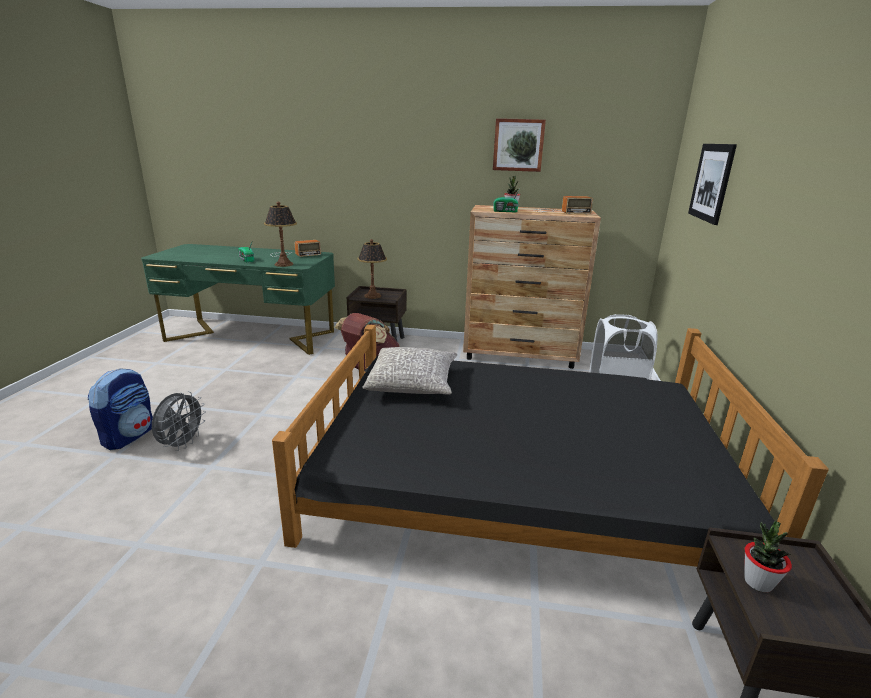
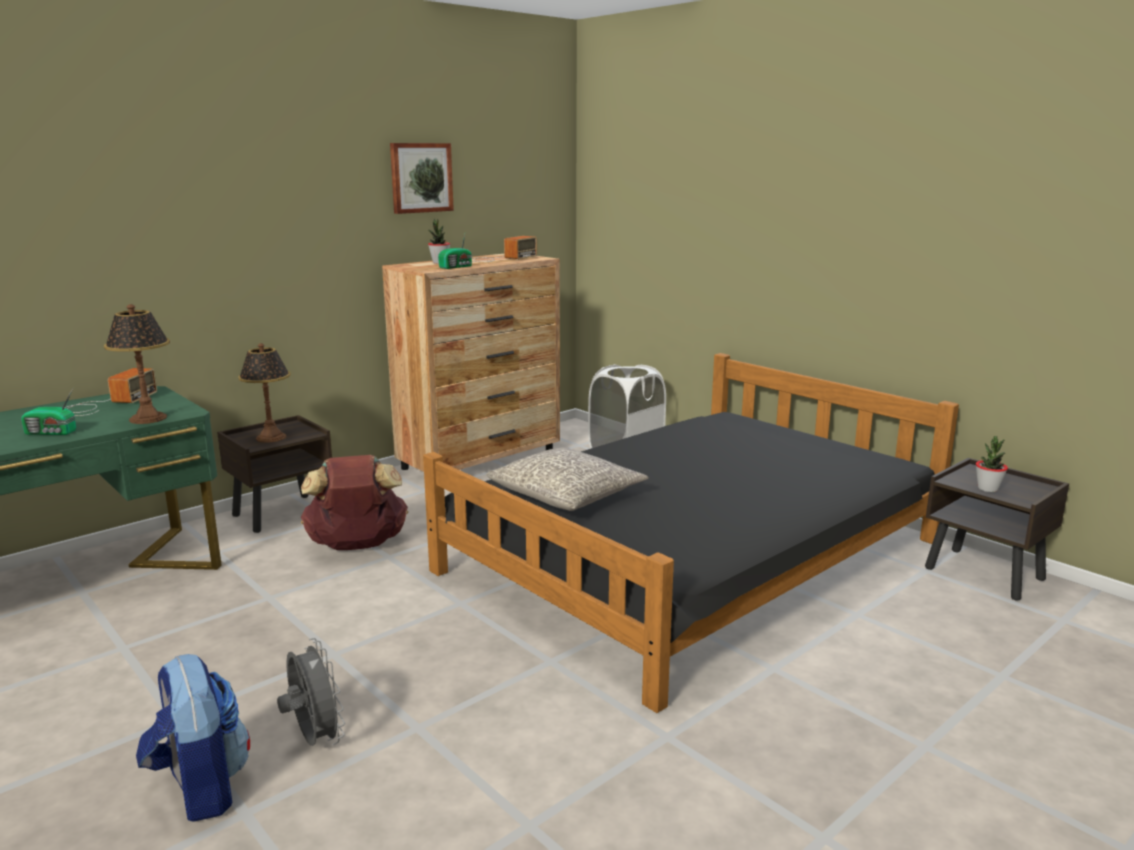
camera: 50 degrees left, 5 degrees down
picture [688,144,737,225] -> none

